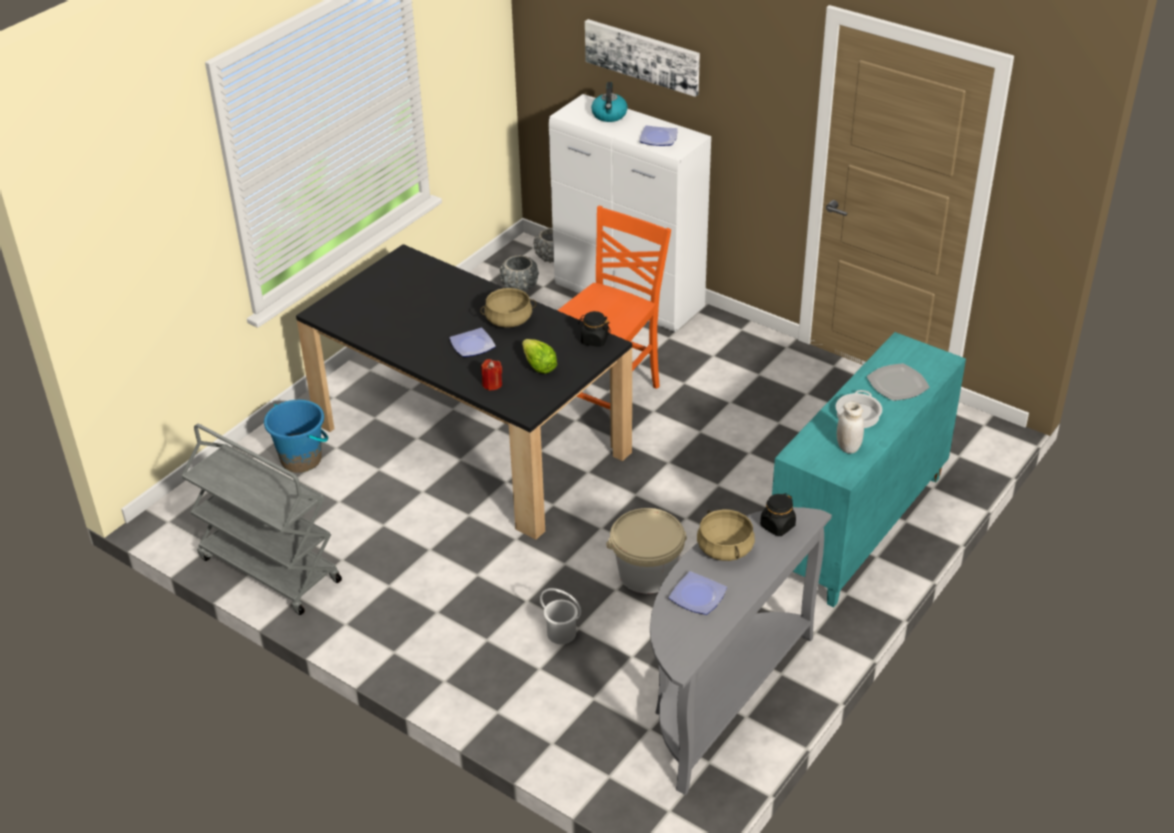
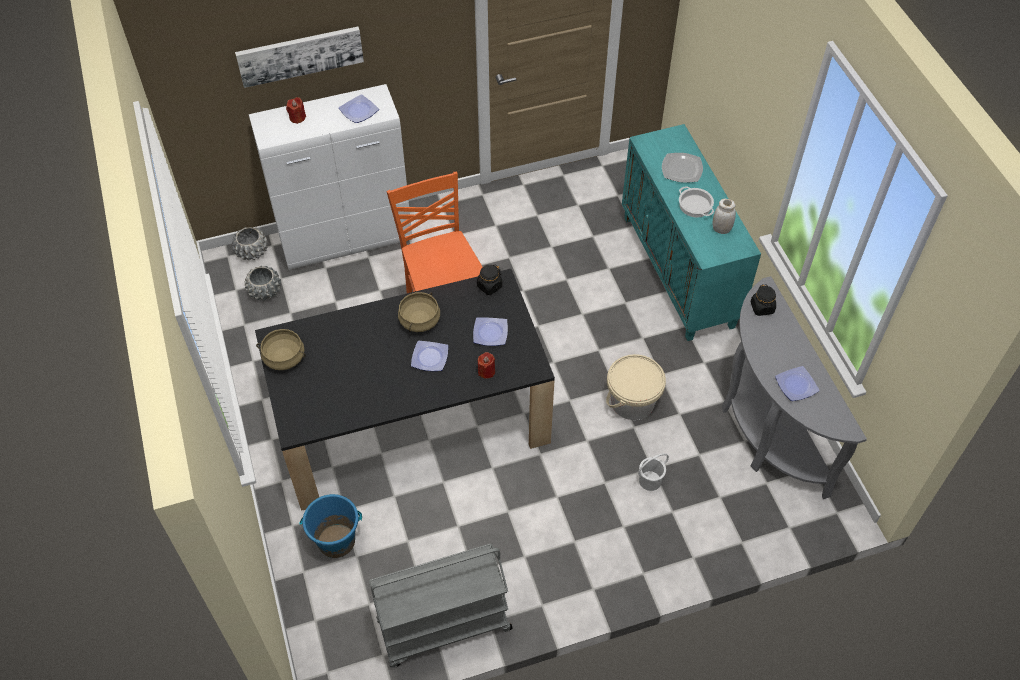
camera: 55 degrees left, 15 degrees up
lettuce [522,339,557,374] -> plate [473,317,508,346]
kettle [591,82,628,122] -> red candle [286,97,306,124]
beige cooking pot [697,509,755,561] -> beige cooking pot moved to [256,329,306,370]

